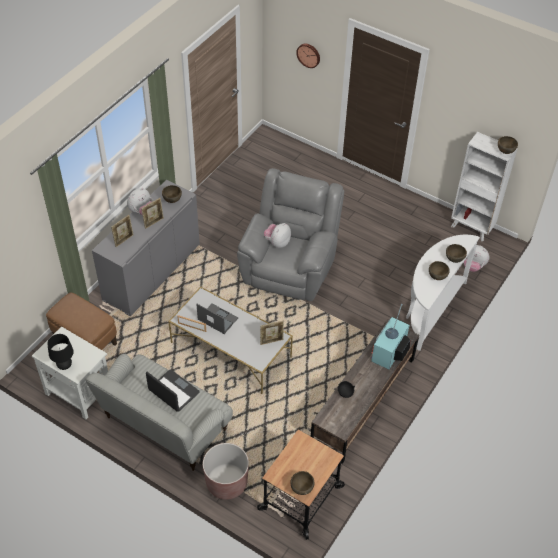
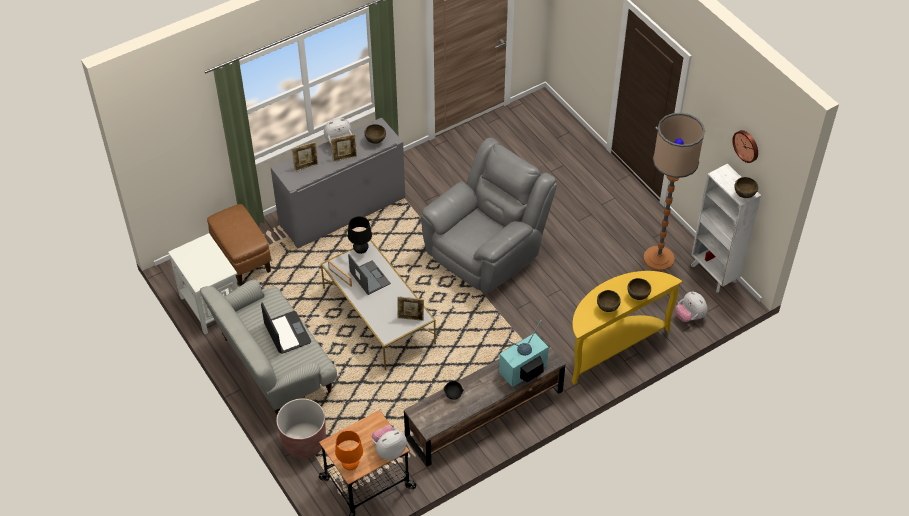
camera: 25 degrees right, 0 degrees up
black table lamp [47,334,74,370] -> black table lamp moved to [348,216,372,254]
plush toy [264,223,291,248] -> plush toy moved to [372,425,407,460]
brown bowl [290,471,314,495] -> orange table lamp [335,430,363,470]
wall clock [296,44,320,68] -> wall clock moved to [732,130,758,163]
white console table [406,235,480,351] -> yellow console table [571,271,682,385]
none -> floor lamp [643,113,705,271]

